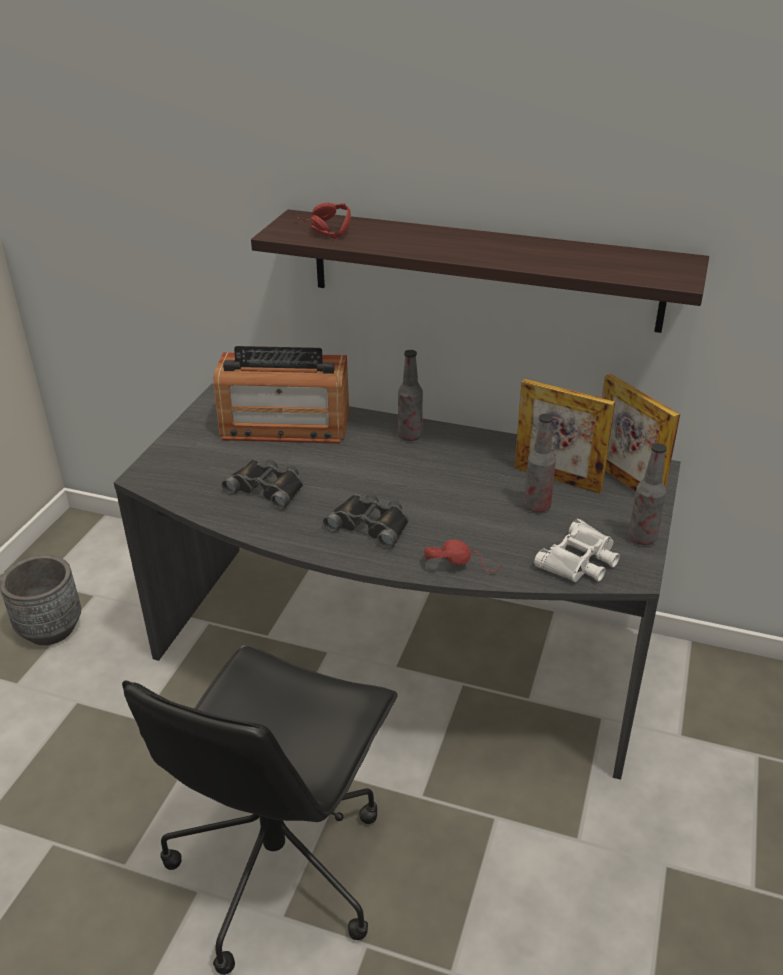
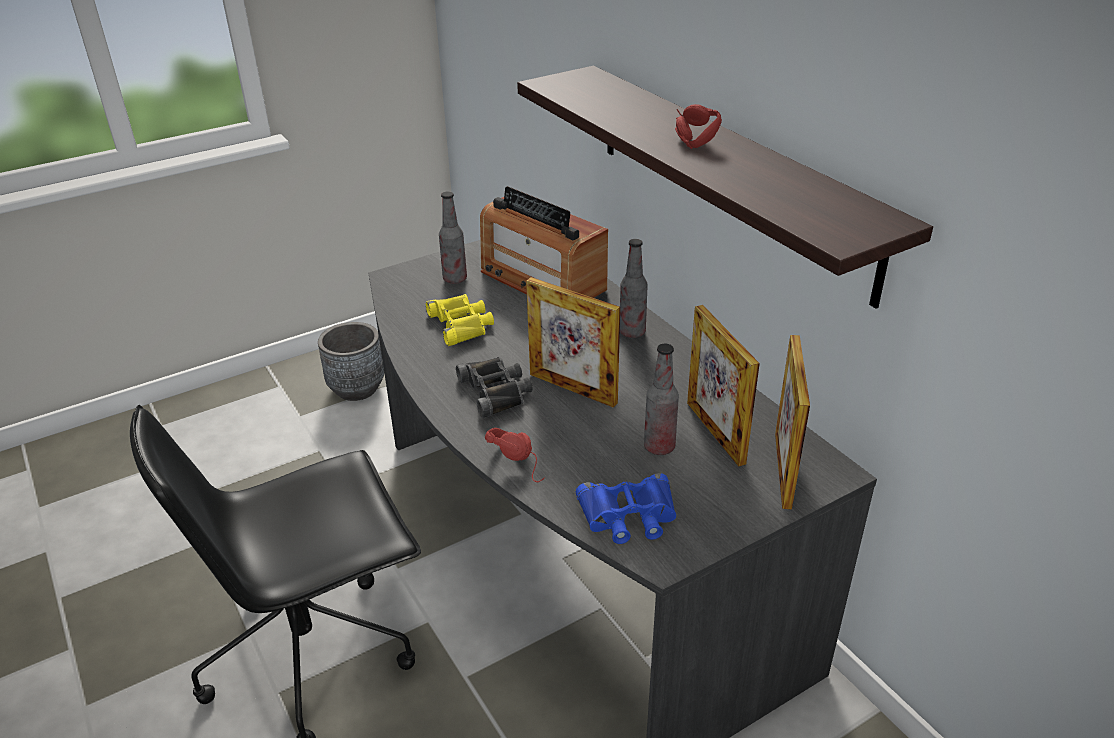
camera: 40 degrees right, 0 degrees up
black binoculars [222,459,303,510] -> yellow binoculars [426,294,494,346]
red headphones [293,202,351,239] -> red headphones moved to [675,104,722,149]
white binoculars [534,519,620,582] -> blue binoculars [576,473,676,544]
bottle [628,443,667,545] -> bottle moved to [439,191,467,284]
none -> picture frame [526,277,620,408]

